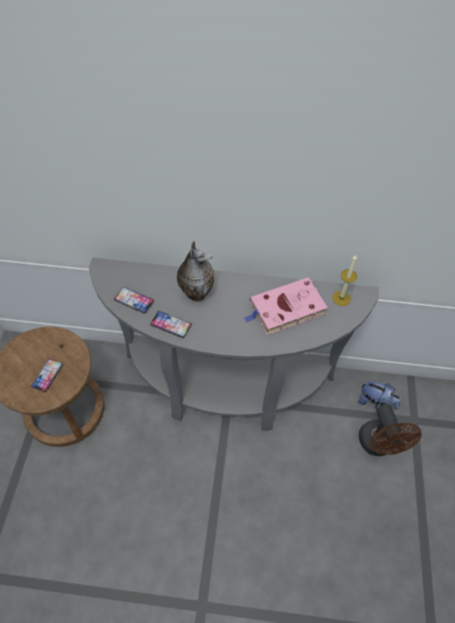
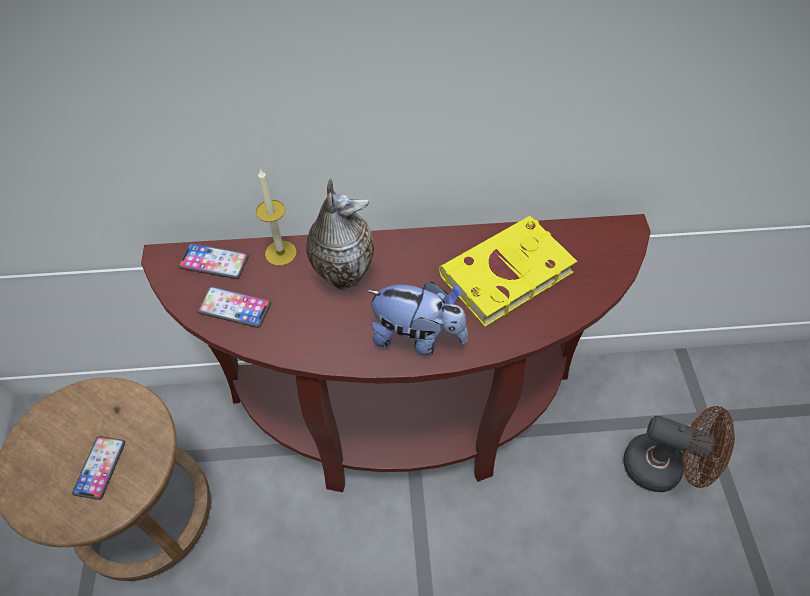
camera: 10 degrees left, 0 degrees up
grey console table [89,258,379,431] -> brown console table [141,214,651,492]
phone [150,311,192,338] -> phone moved to [178,243,249,279]
pink book [244,277,328,335] -> yellow book [439,216,577,327]
candle [332,255,357,306] -> candle moved to [256,169,297,266]
plush toy [358,381,401,410] -> plush toy moved to [366,282,468,355]
brown fan [359,404,422,456] -> brown fan turned 45 degrees counterclockwise [623,406,735,492]

